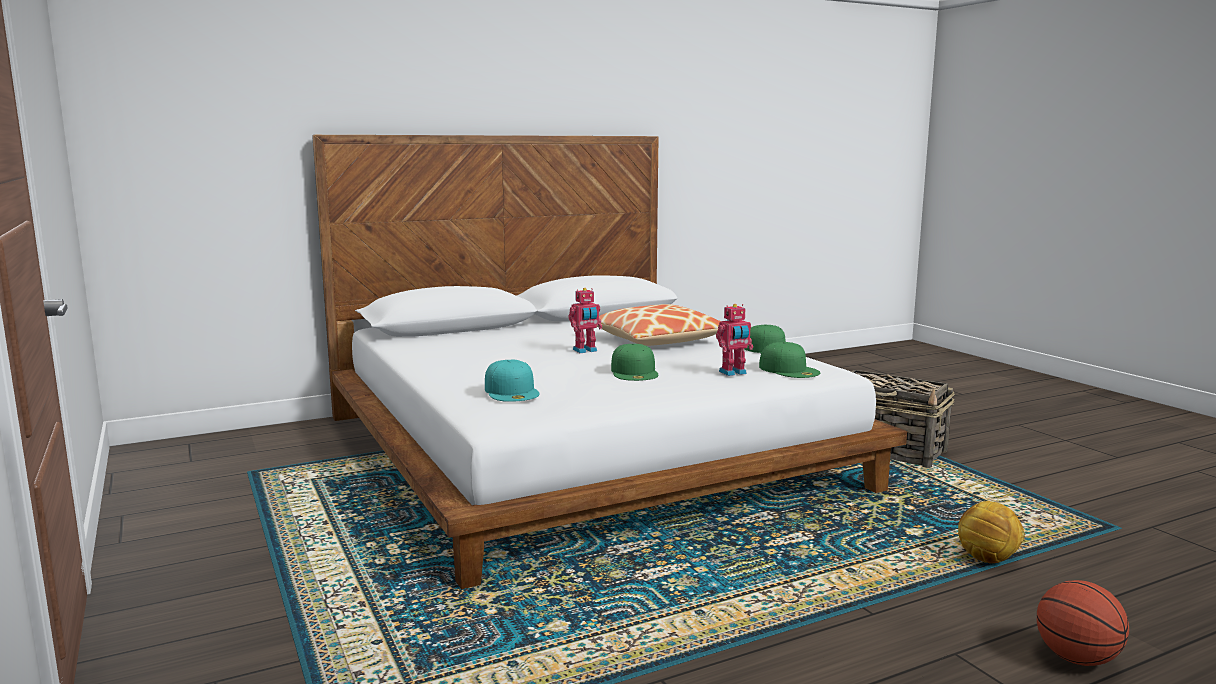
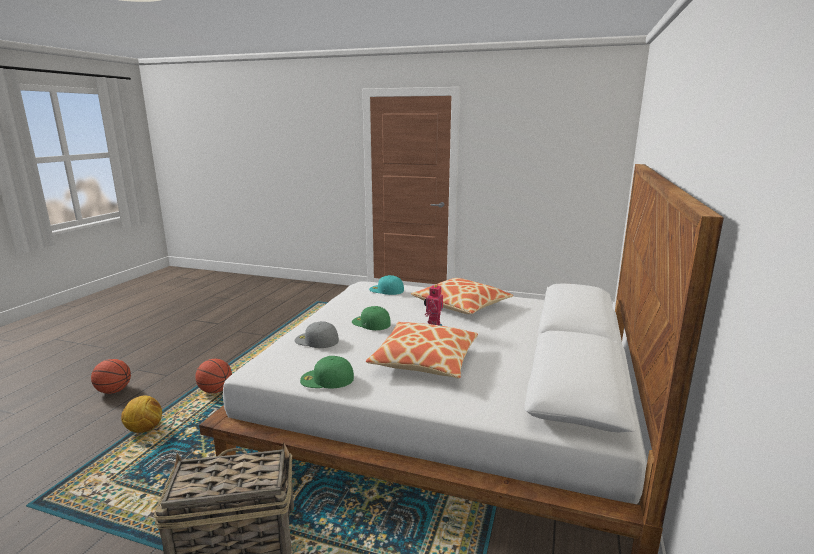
camera: 135 degrees right, 5 degrees up
toy robot [716,304,753,376] -> grey cap [295,321,339,348]
green cap [759,342,820,378] -> none
none -> basketball [195,359,232,393]
none -> pillow [411,278,513,314]

